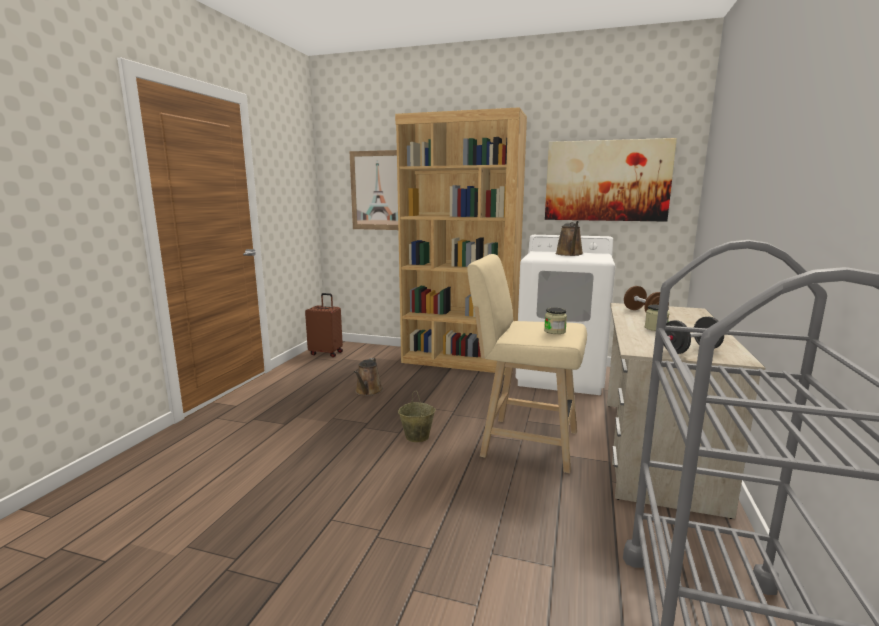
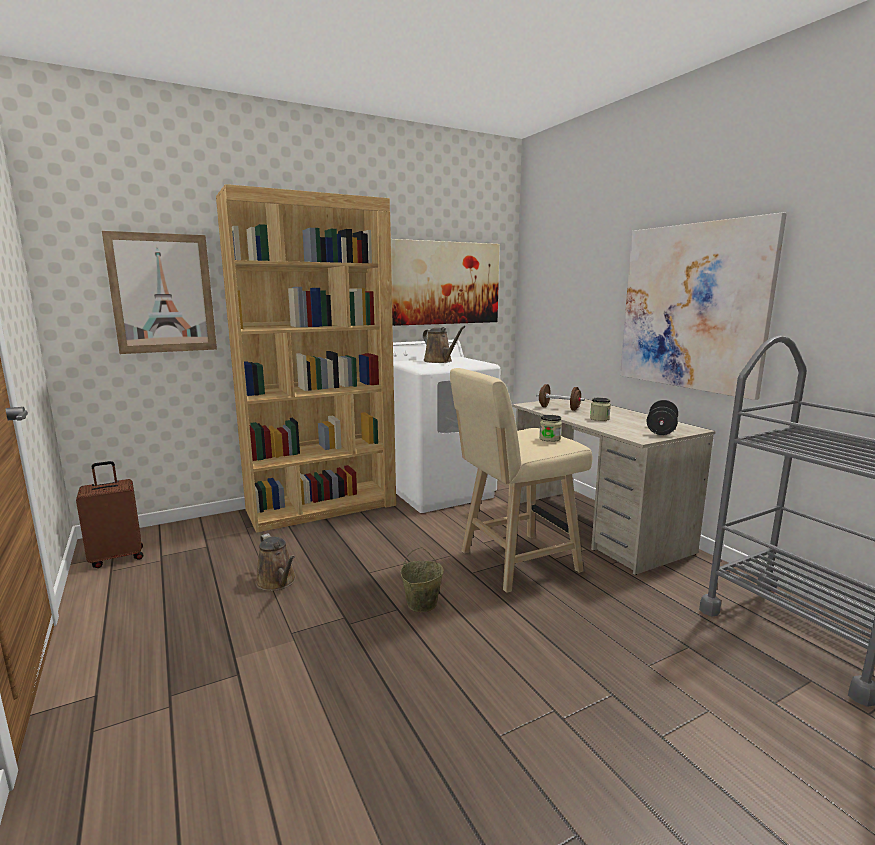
camera: 45 degrees left, 0 degrees up
none -> picture [620,213,787,400]

